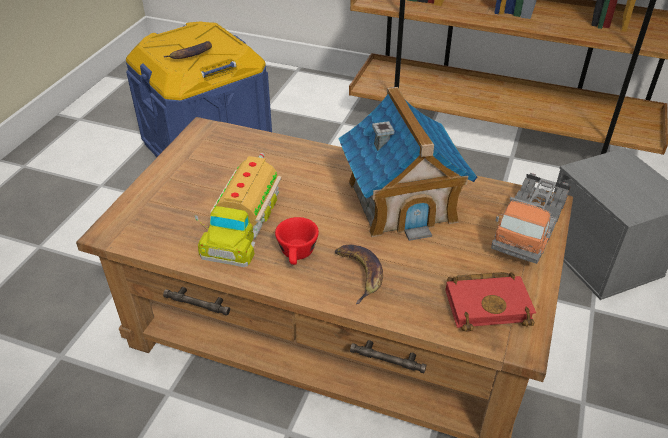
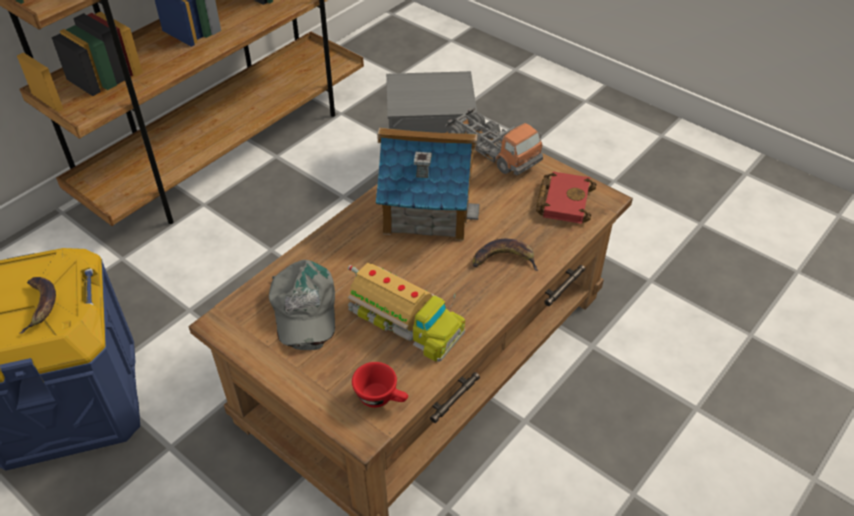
camera: 70 degrees left, 5 degrees up
red cup [275,217,319,265] -> red cup moved to [352,362,408,408]
none -> grey cap [269,260,335,350]

